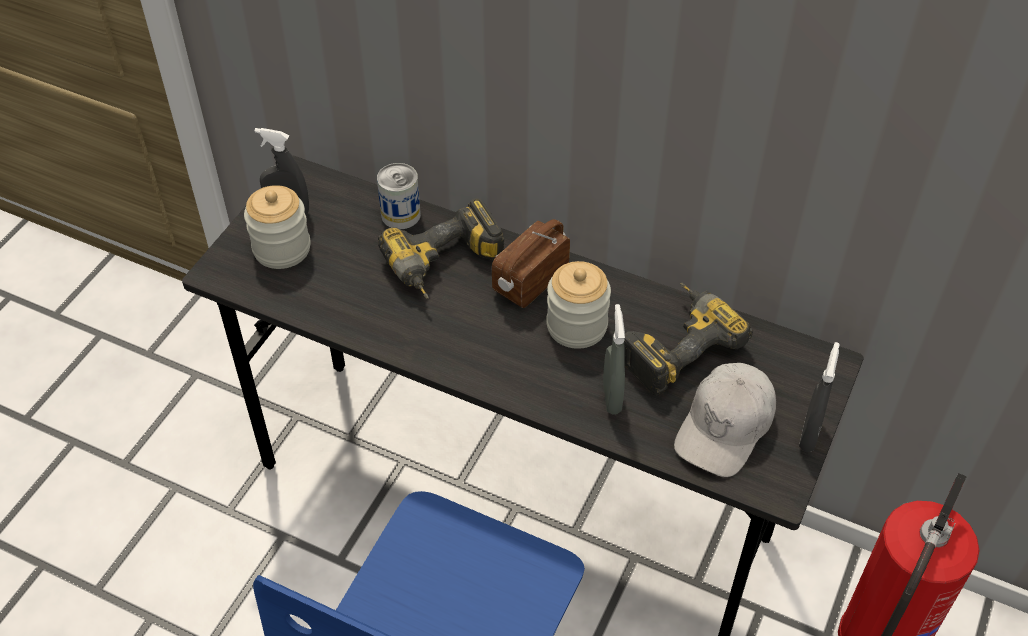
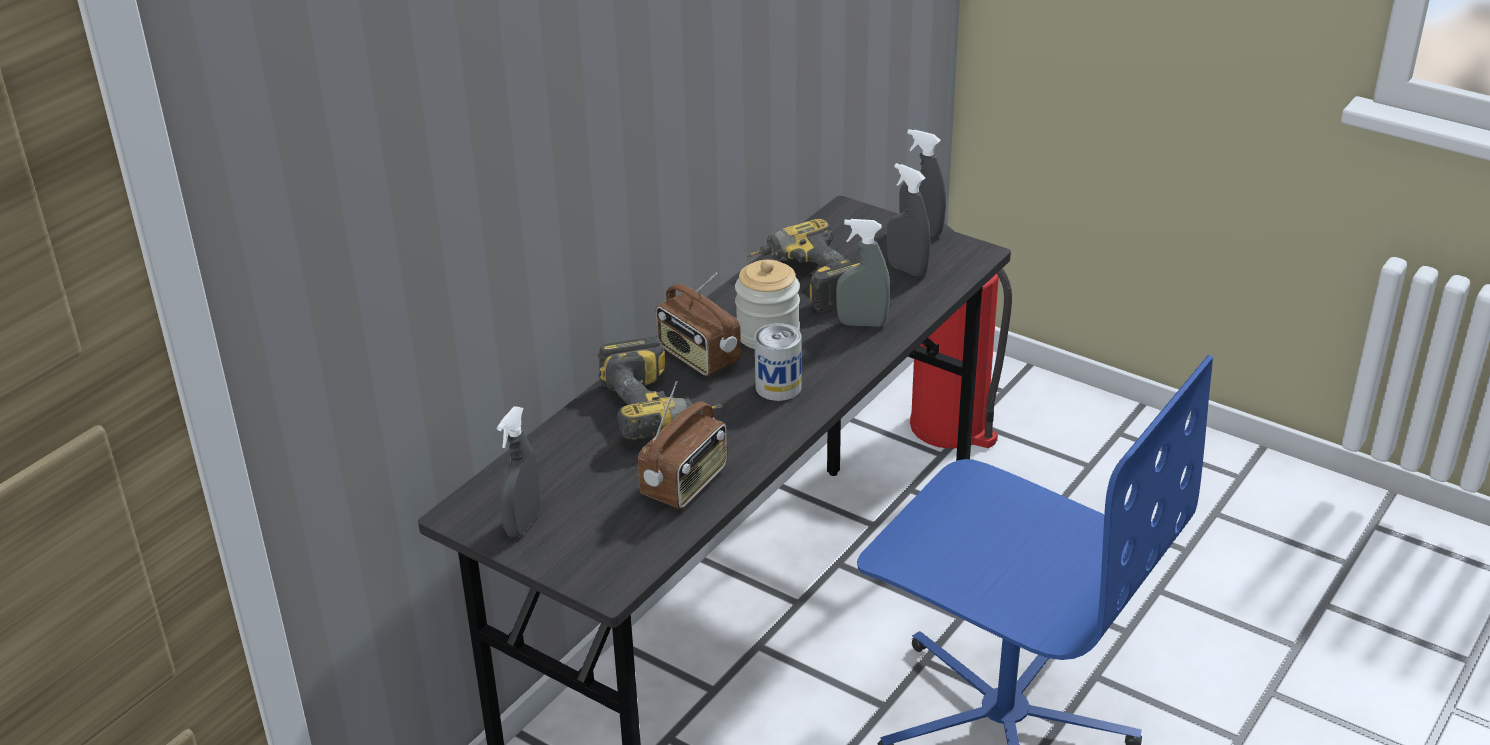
camera: 80 degrees left, 15 degrees down
jar [244,185,311,269] -> none
can [377,163,421,229] -> can moved to [755,323,802,401]
white cap [674,363,776,477] -> grey spray bottle [887,163,930,277]
none -> radio [638,381,727,509]

